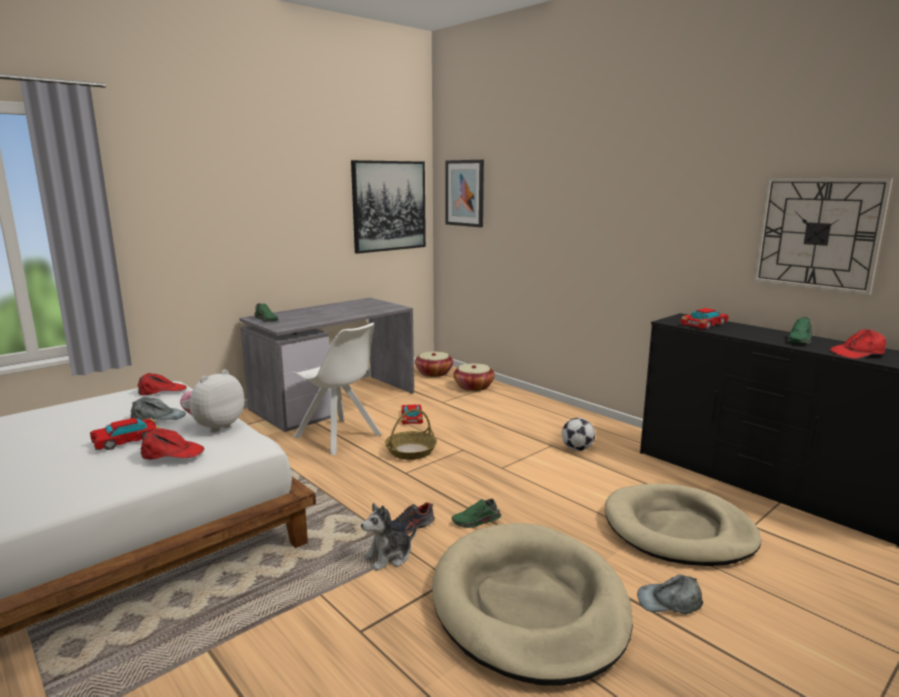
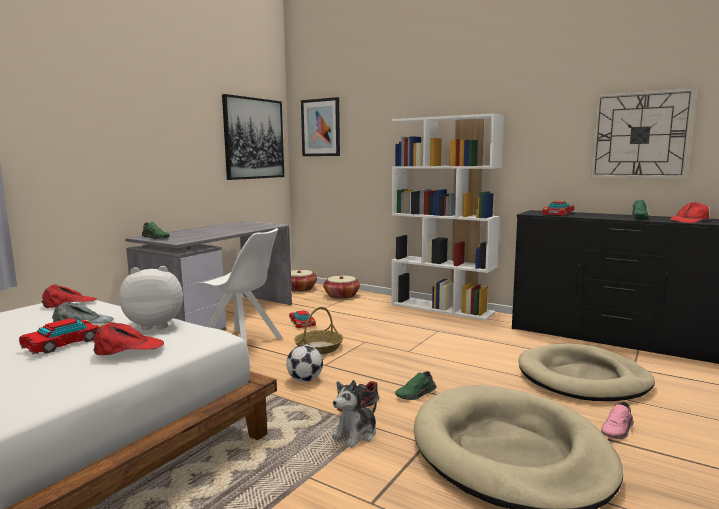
camera: 15 degrees left, 5 degrees down
plush toy [180,369,245,432] -> plush toy turned 60 degrees clockwise [119,266,183,330]
football [562,418,595,451] -> football moved to [286,345,323,382]
grey cap [637,575,703,614] -> pink shoe [601,402,634,439]
none -> white bookcase [391,113,504,321]

